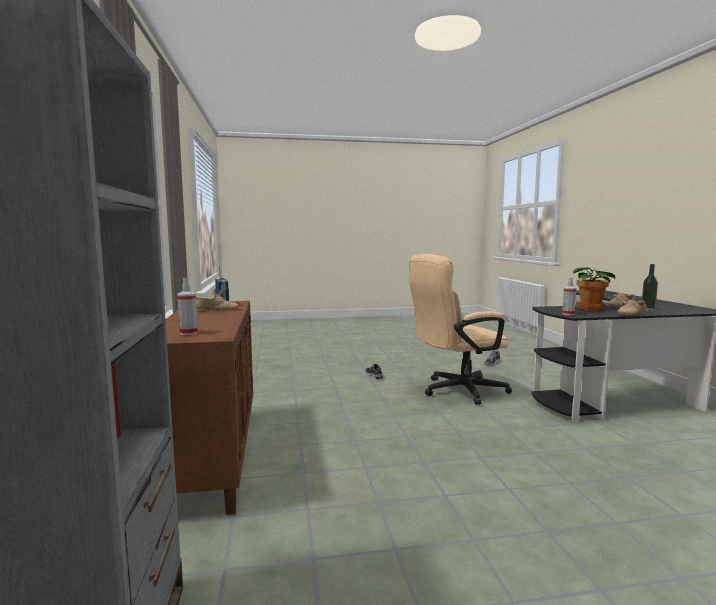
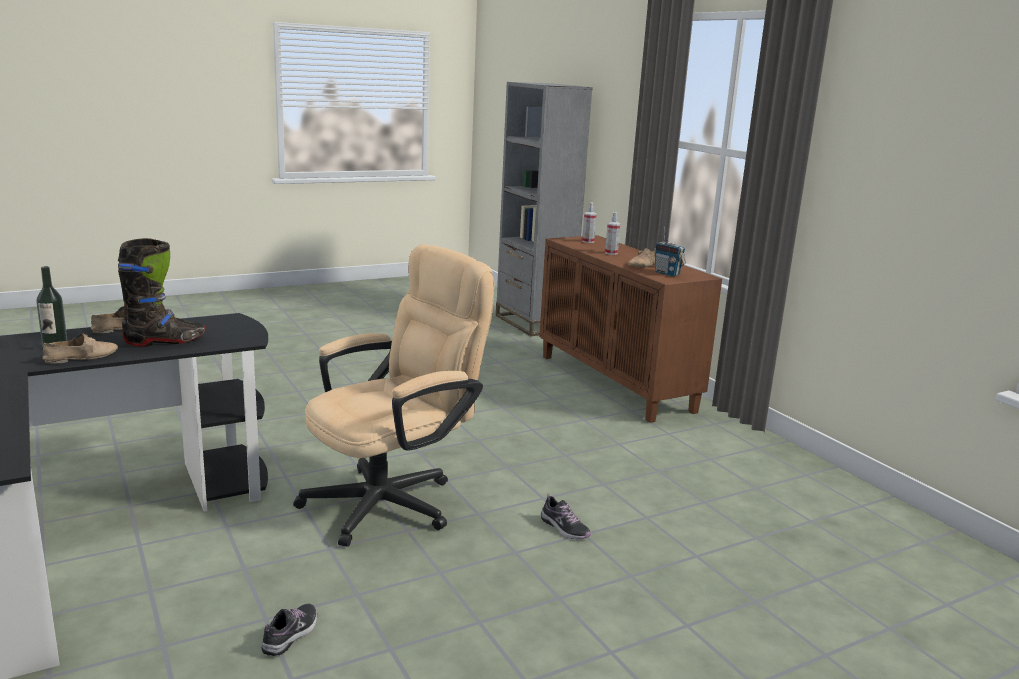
camera: 160 degrees right, 10 degrees up
spray bottle [562,278,576,315] -> spray bottle moved to [605,212,620,255]
potted plant [573,267,616,311] -> black boot [118,238,205,346]

